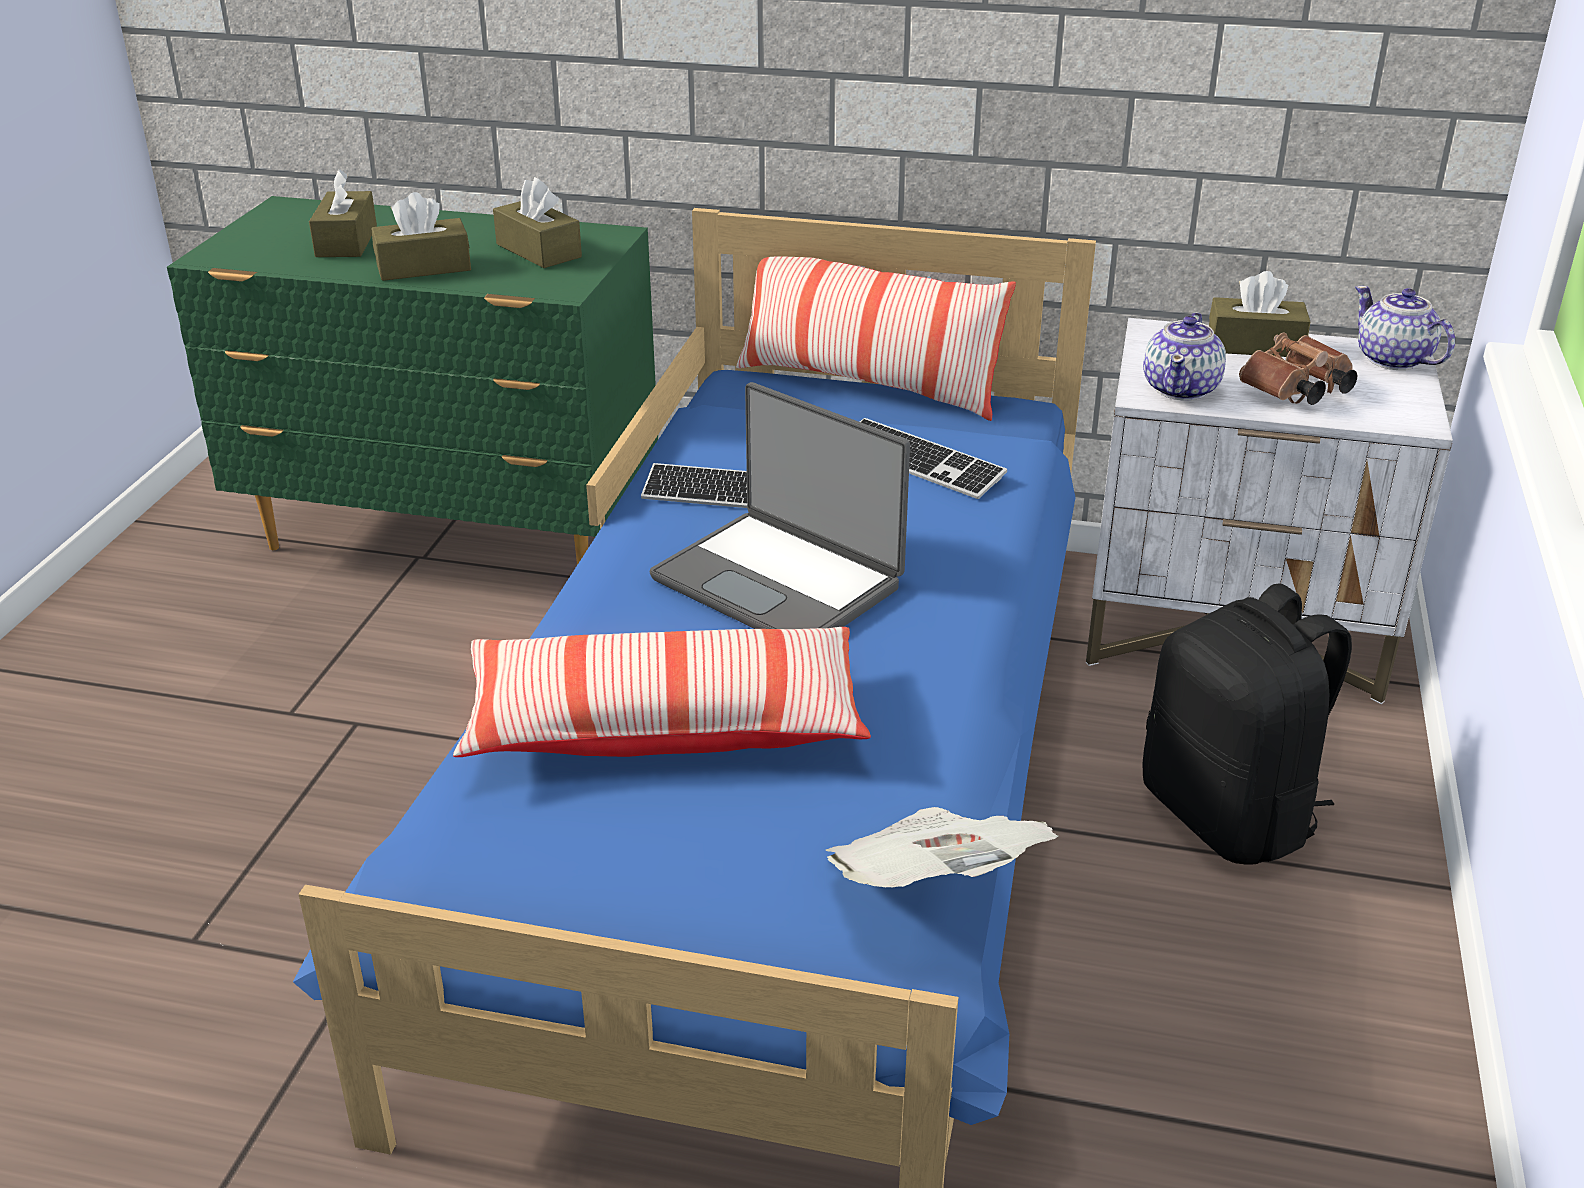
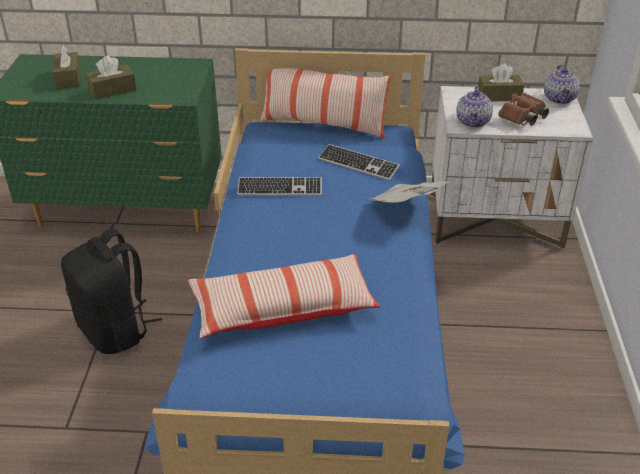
camera: 10 degrees left, 5 degrees up
brown tissue box [493,177,582,268] -> none
laptop [650,382,910,629] -> none
newspaper [826,807,1058,887] -> newspaper moved to [369,181,450,203]
black backpack [1143,584,1352,865] -> black backpack moved to [61,228,162,354]
teapot [1355,286,1455,370] -> teapot turned 135 degrees counterclockwise [544,65,580,104]

